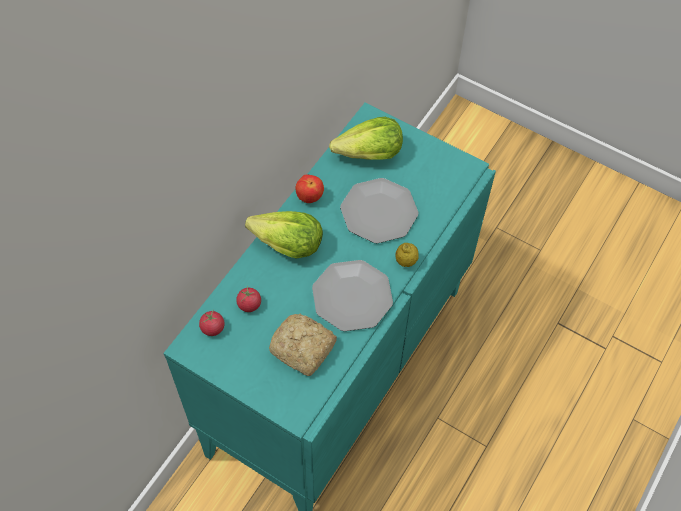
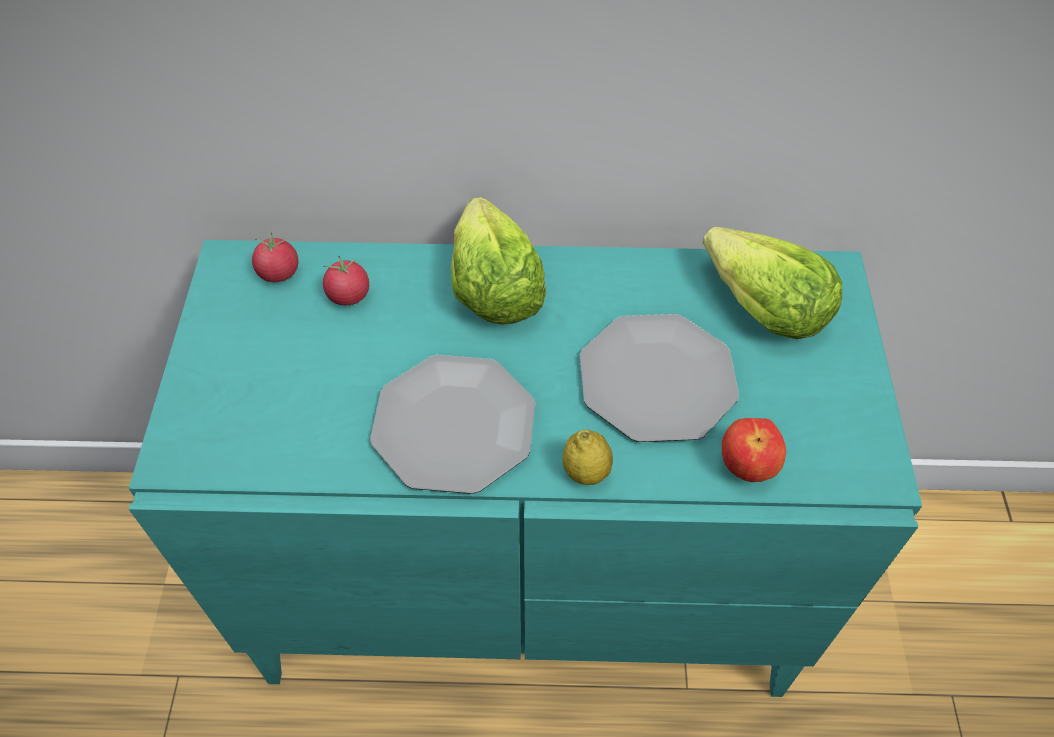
camera: 60 degrees right, 5 degrees down
bread [269,313,337,376] -> none
apple [295,175,324,203] -> apple moved to [722,418,786,482]

